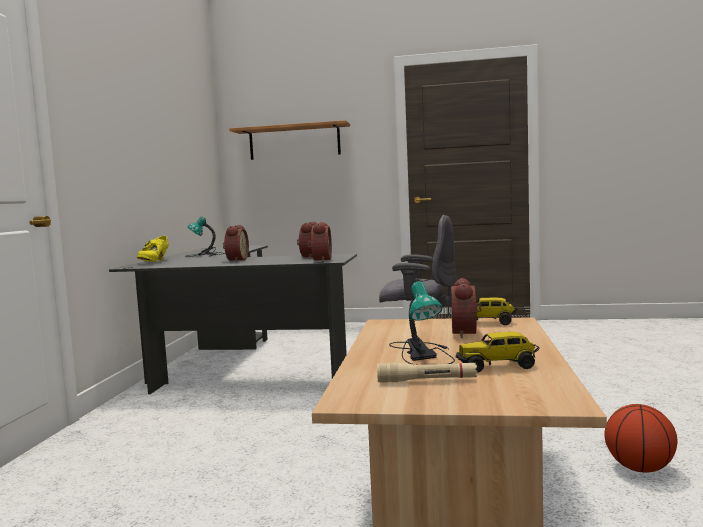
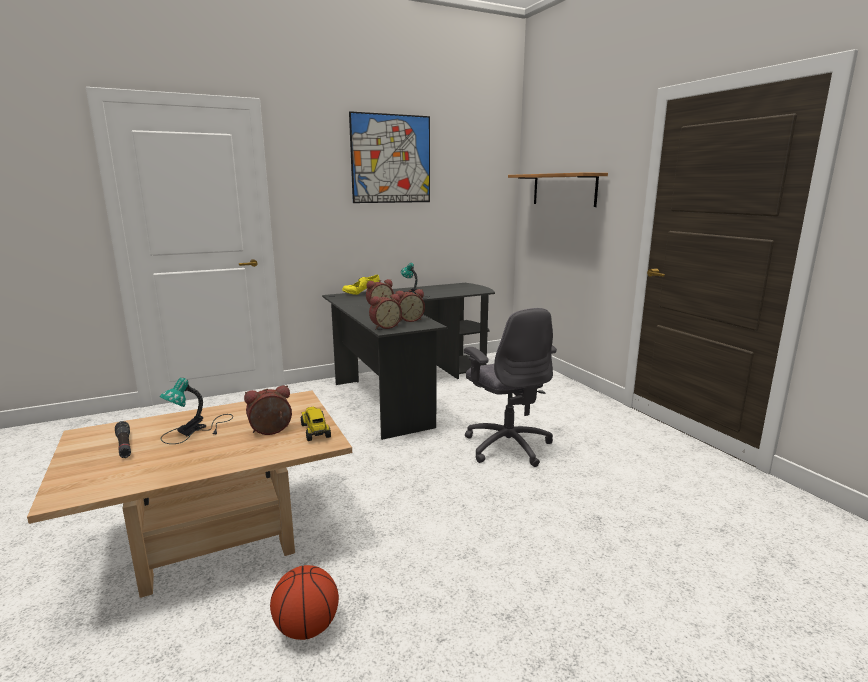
camera: 55 degrees right, 10 degrees up
beige flashlight [377,363,477,383] -> black flashlight [115,421,131,458]
toy truck [456,332,540,373] -> none
none -> picture [349,111,430,203]

